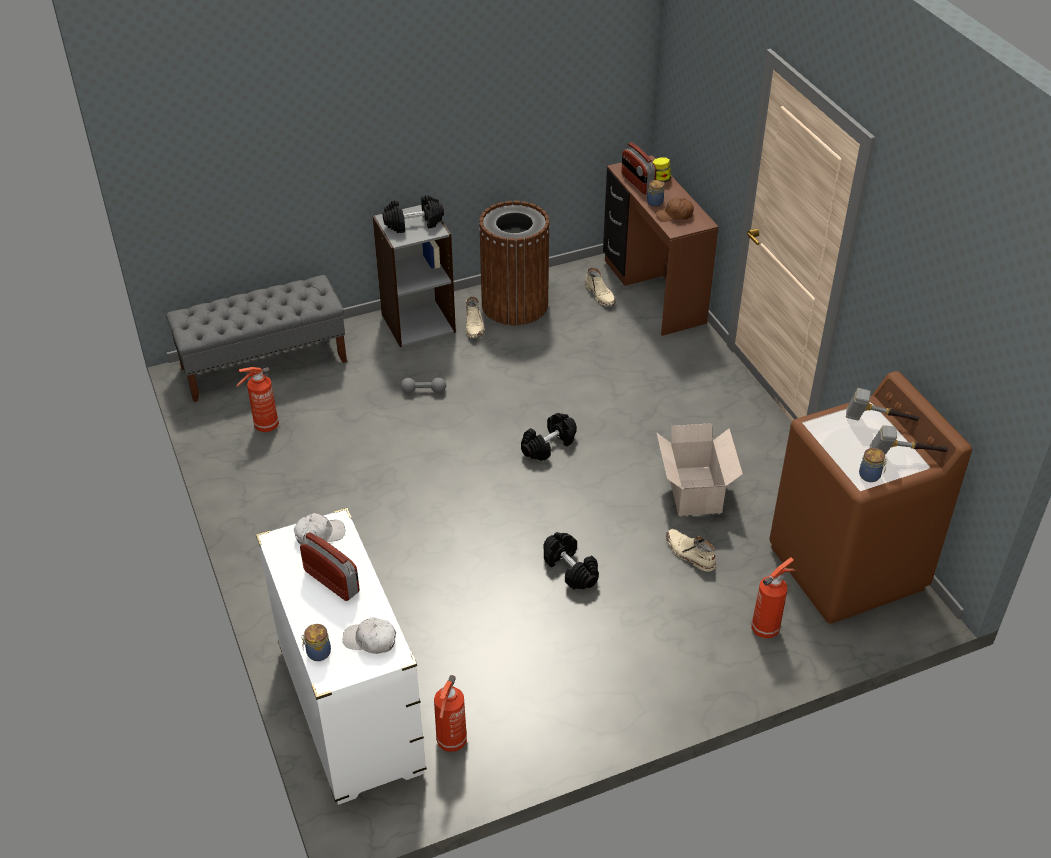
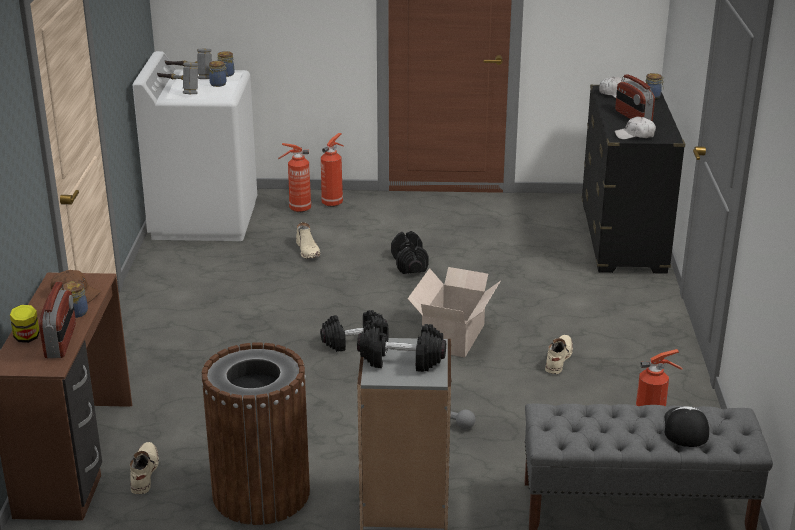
camera: 155 degrees left, 15 degrees down
white dresser [256,508,427,805] -> black dresser [582,85,685,274]
fire extinguisher [434,675,467,752] -> fire extinguisher moved to [321,133,344,207]
beige boot [466,297,485,338] -> beige boot moved to [545,335,573,374]
cardboard box [657,423,743,516] -> cardboard box moved to [408,267,501,358]
brown washing machine [769,371,972,624] -> white washing machine [133,51,257,241]
none -> jar [209,61,228,87]
none -> cap [665,406,709,447]

